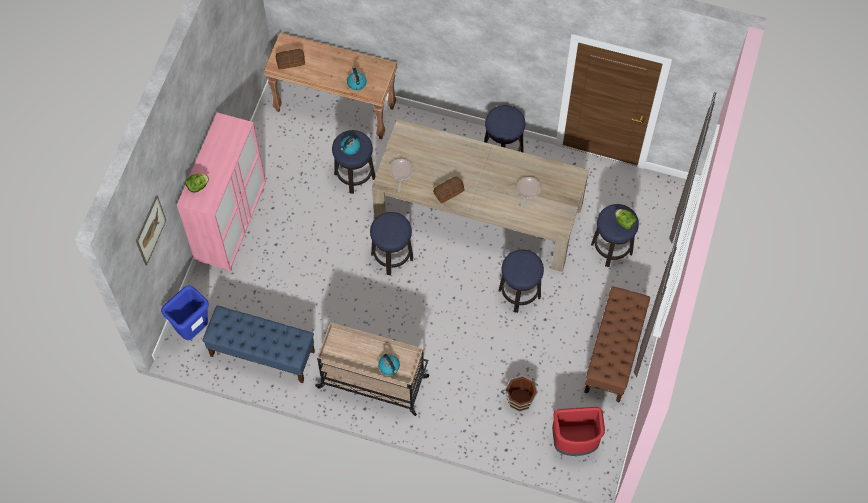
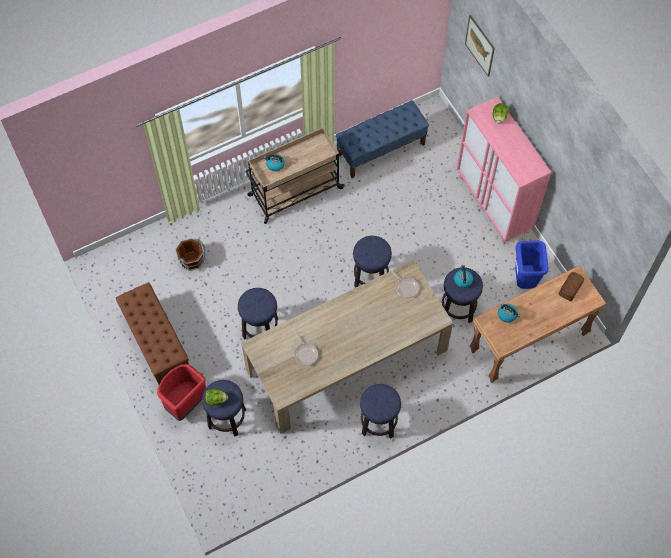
camera: 135 degrees right, 0 degrees up
blue trash can [161,285,209,340] -> blue trash can moved to [515,241,549,289]
bread [433,177,464,203] -> none
red trash can [552,407,605,456] -> red trash can moved to [157,364,206,421]

